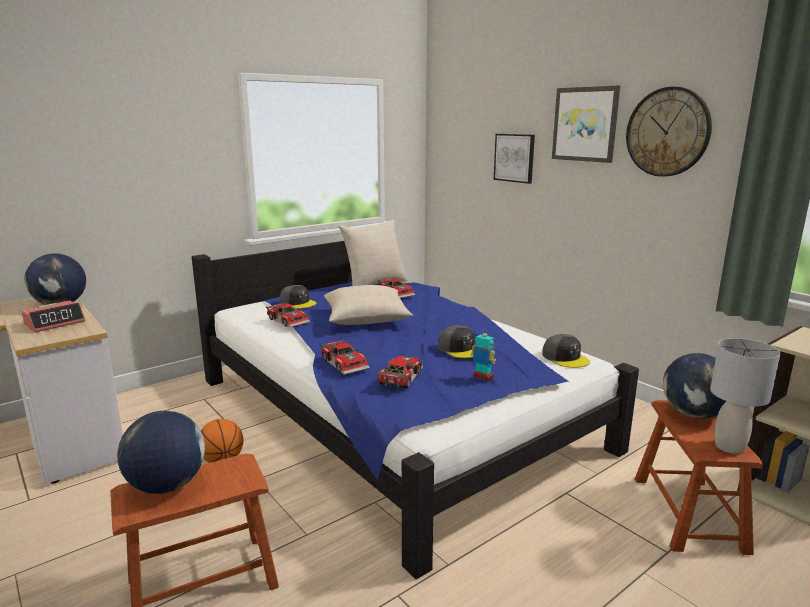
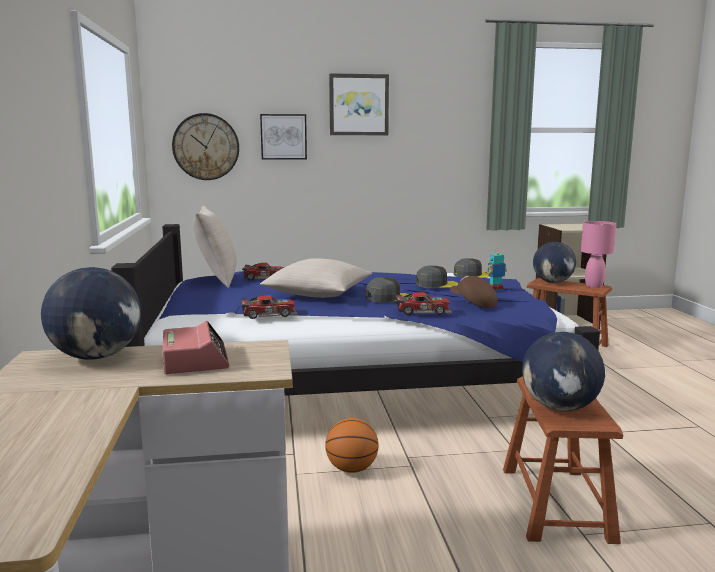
camera: 60 degrees left, 5 degrees down
grey cap [280,285,316,309] -> grey cap moved to [365,277,409,302]
toy car [376,356,423,389] -> brown cap [450,275,497,308]
wall clock [626,87,712,177] -> wall clock moved to [172,113,239,180]
grey table lamp [710,338,781,454] -> pink table lamp [581,221,616,288]

